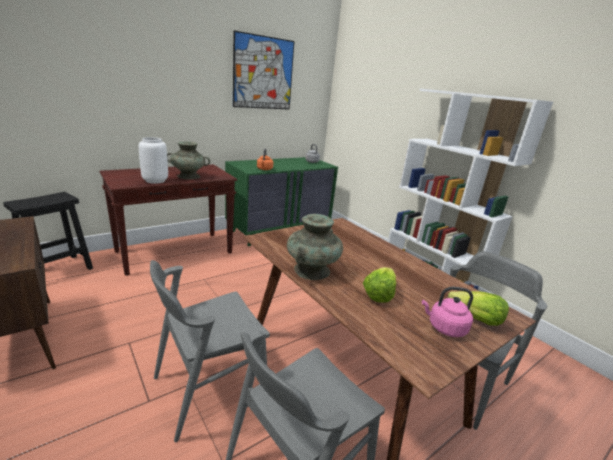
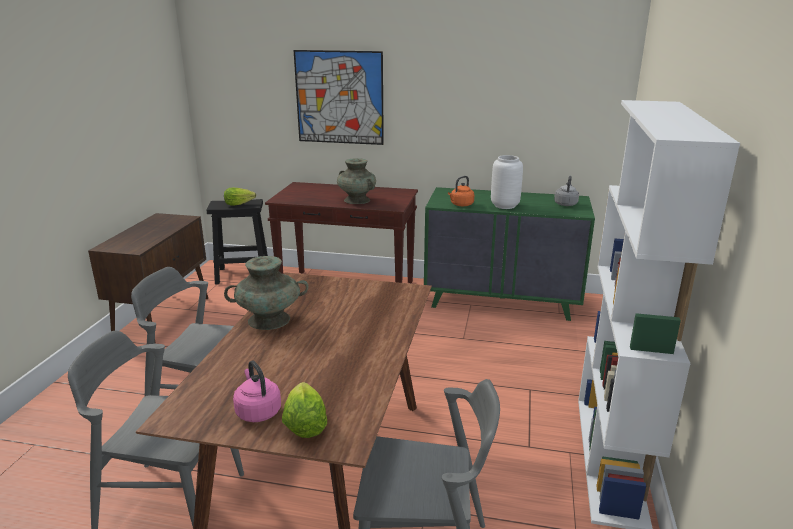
camera: 50 degrees right, 0 degrees up
white vase [139,137,168,184] -> white vase moved to [491,155,523,209]
picture [233,30,295,110] -> picture moved to [294,50,384,145]
lettuce [363,267,396,303] -> lettuce moved to [224,188,256,206]

